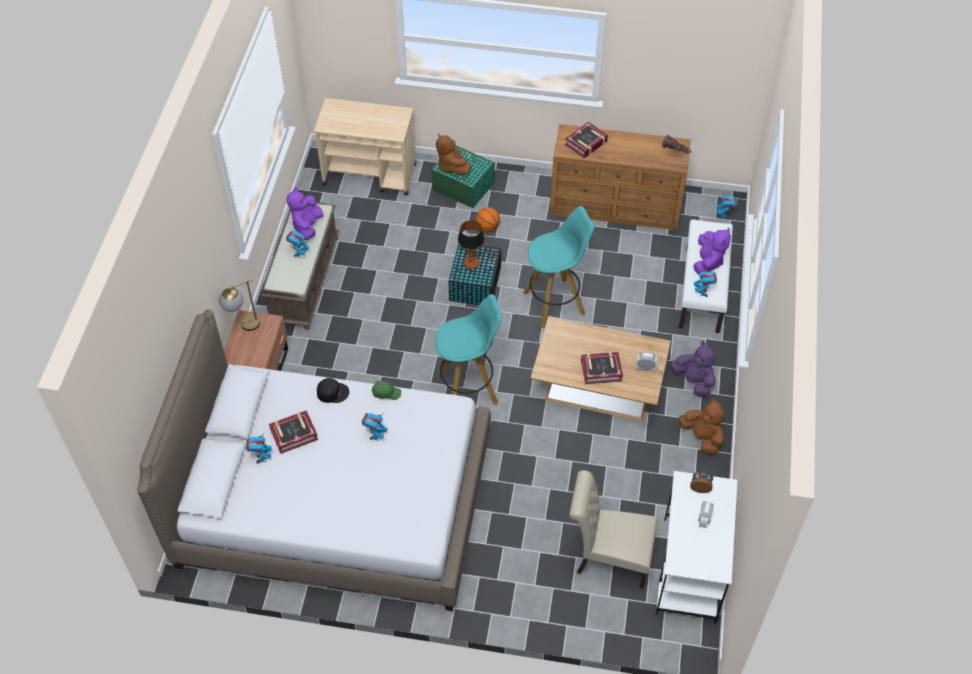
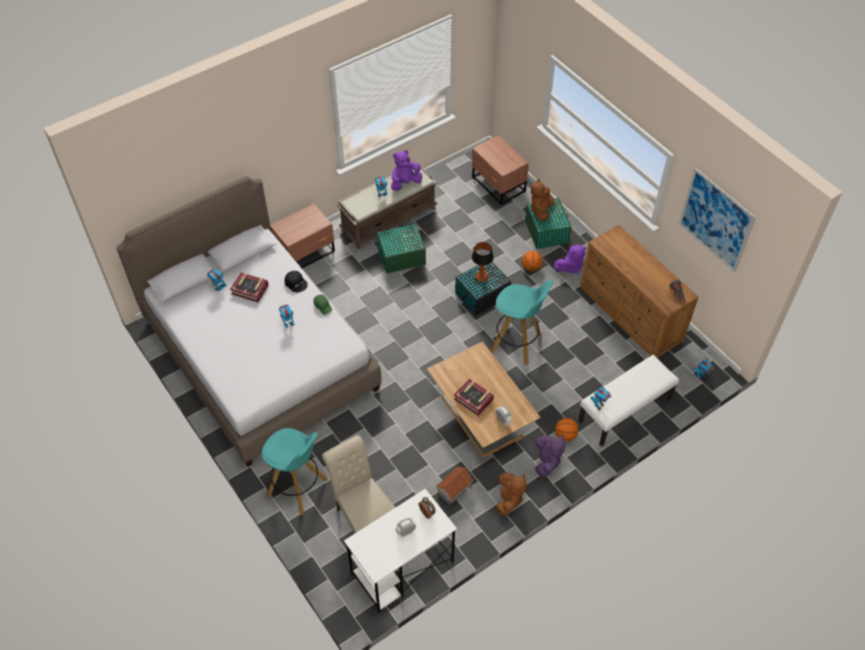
camera: 45 degrees right, 0 degrees up
table lamp [219,279,260,331] -> none
beige cart [314,98,416,195] -> brown nightstand [472,135,529,205]
turquoise stool [435,294,502,405] -> turquoise stool moved to [262,428,328,515]
book [565,122,608,158] -> none
purple plush toy [693,228,731,275] -> purple plush toy moved to [554,244,586,274]
none -> green storage box [377,224,426,274]
none -> toy house [436,466,474,506]
none -> basketball [555,418,578,441]
none -> picture [679,168,756,272]

